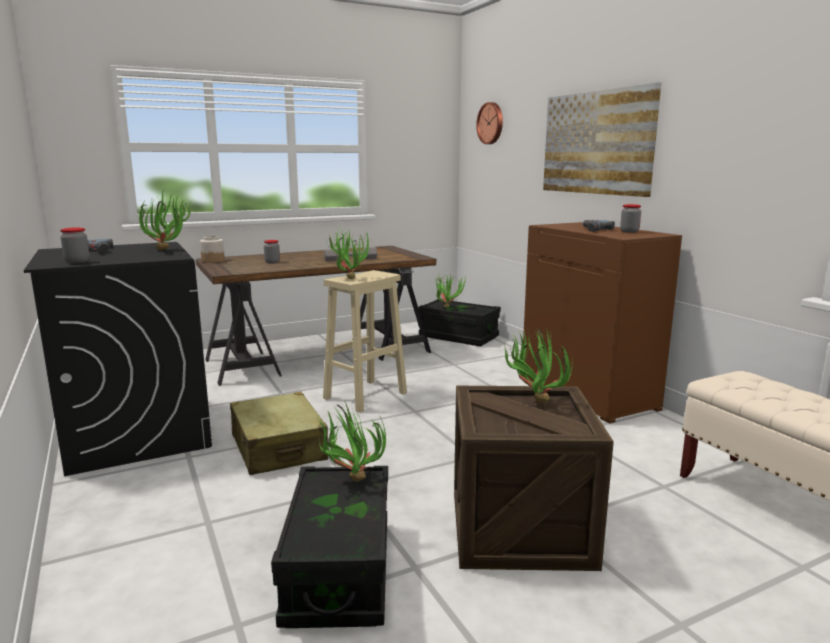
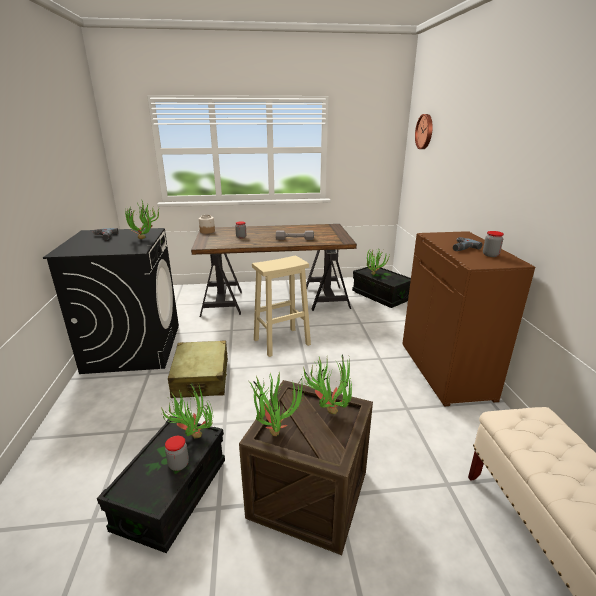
camera: 20 degrees right, 10 degrees up
jar [60,228,90,263] -> jar moved to [165,436,189,471]
potted plant [326,227,371,279] -> potted plant moved to [249,372,306,436]
picture [543,82,661,197] -> none

